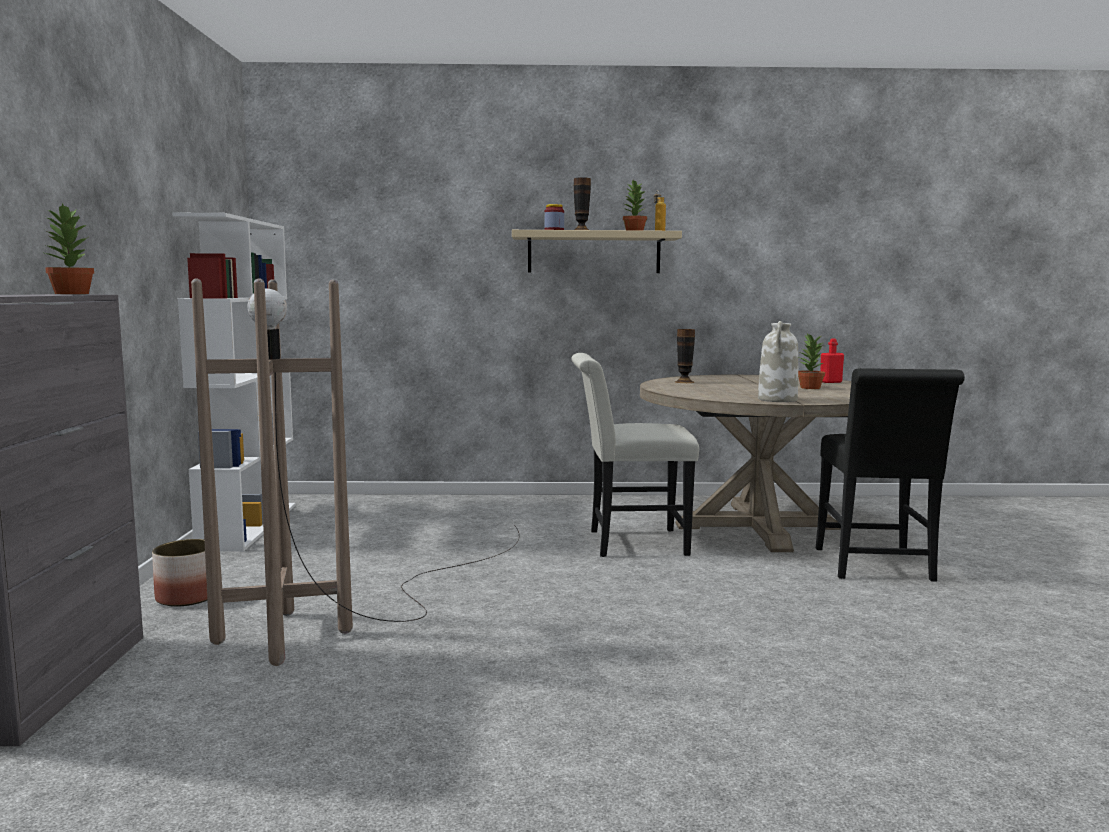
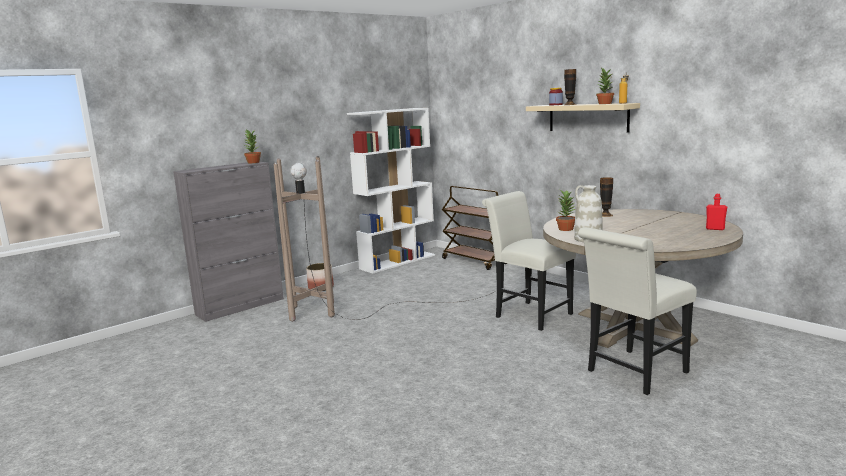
camera: 50 degrees right, 5 degrees up
potted plant [798,333,825,389] -> potted plant moved to [556,190,576,231]
black chair [816,368,965,582] -> white chair [578,227,697,395]
none -> brown cart [442,186,507,270]

